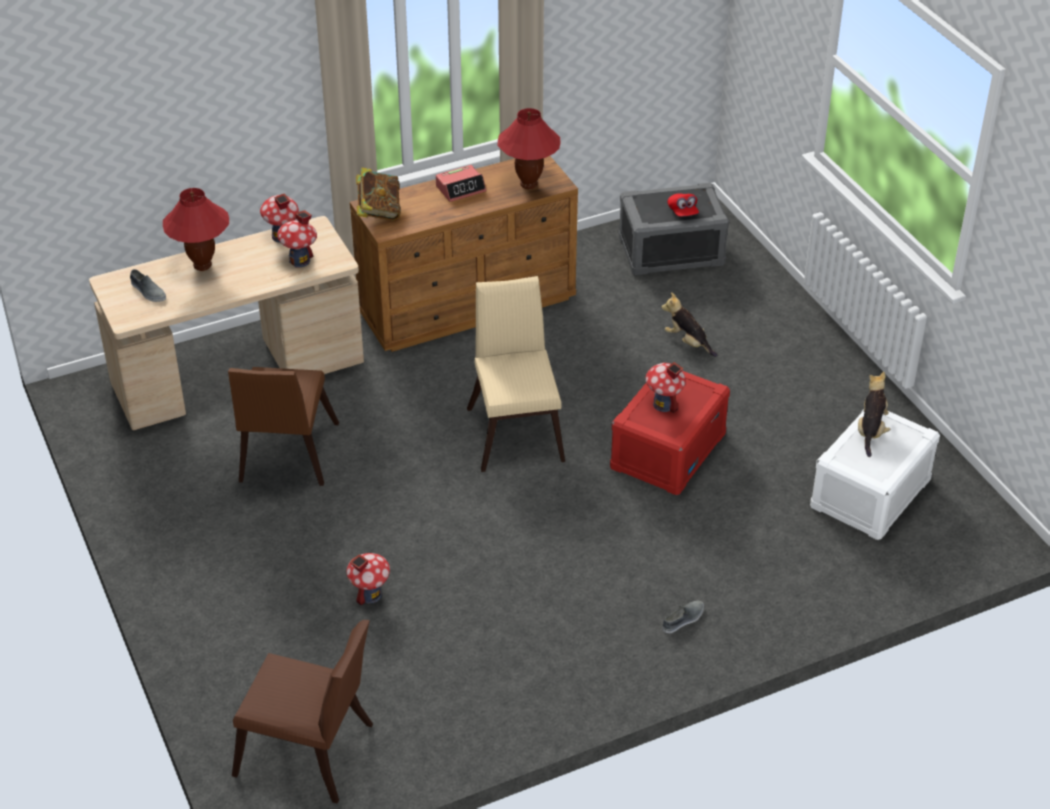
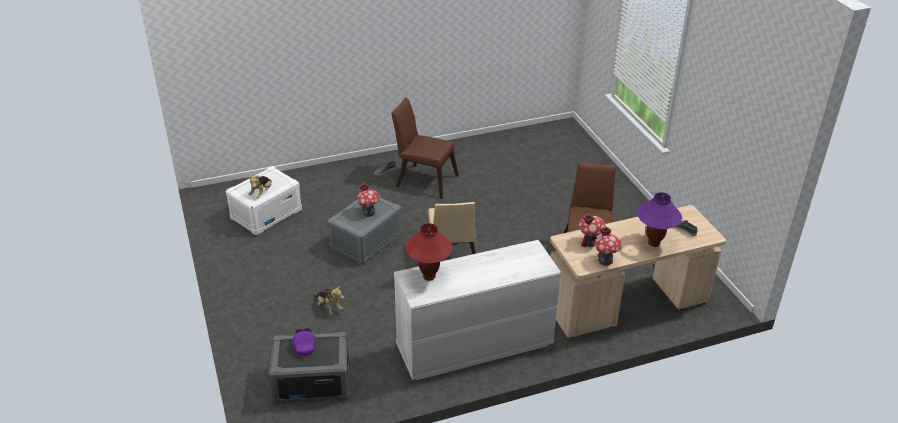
camera: 175 degrees left, 5 degrees down
red table lamp [163,188,229,271] -> purple table lamp [637,192,683,247]
brown chair [232,620,373,803] -> brown chair moved to [391,97,459,199]
toy house [346,553,390,606] -> none
brown dresser [350,156,578,352] -> white dresser [394,240,561,380]
book [356,167,401,221] -> none
alarm clock [436,165,486,202] -> none
red storage box [610,362,730,495] -> grey storage box [328,198,402,265]
red cap [667,194,699,217] -> purple cap [293,327,316,356]

